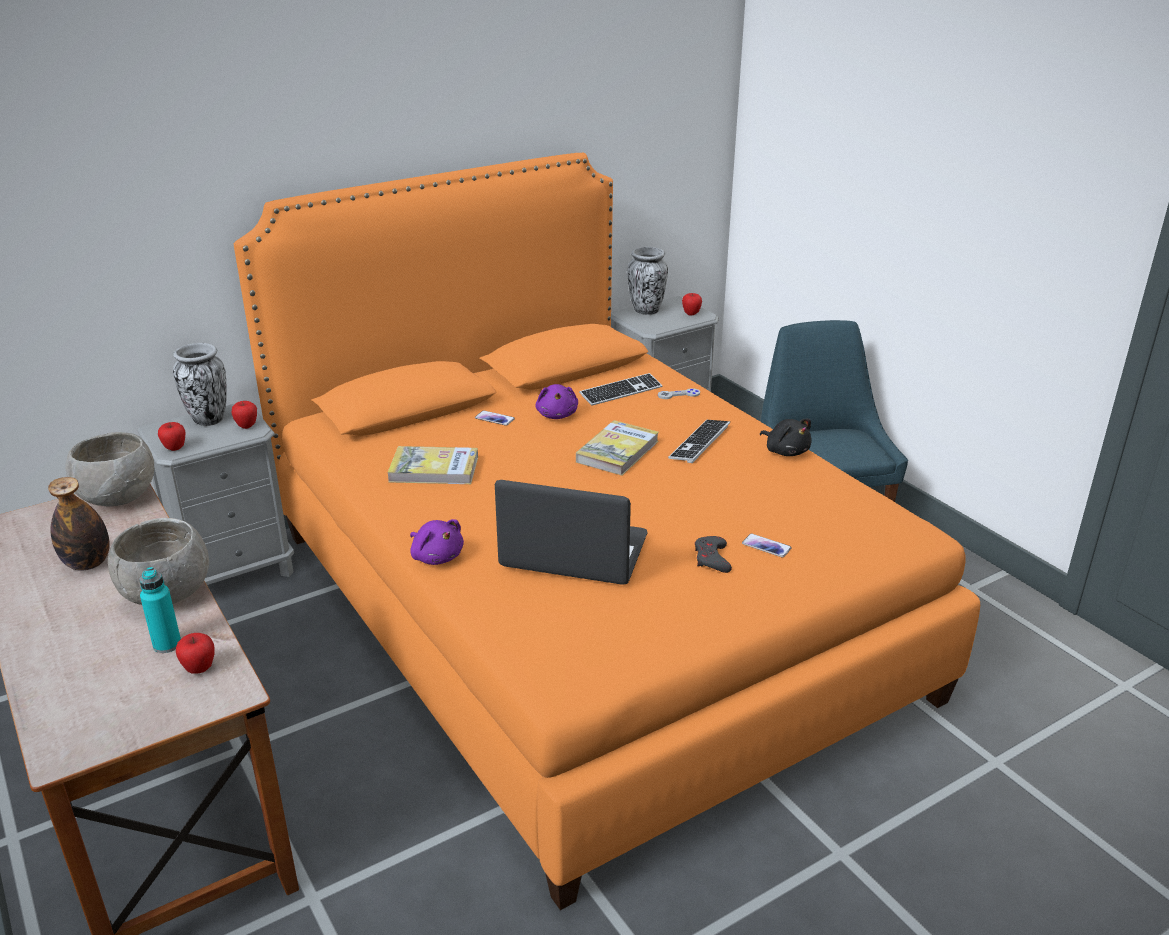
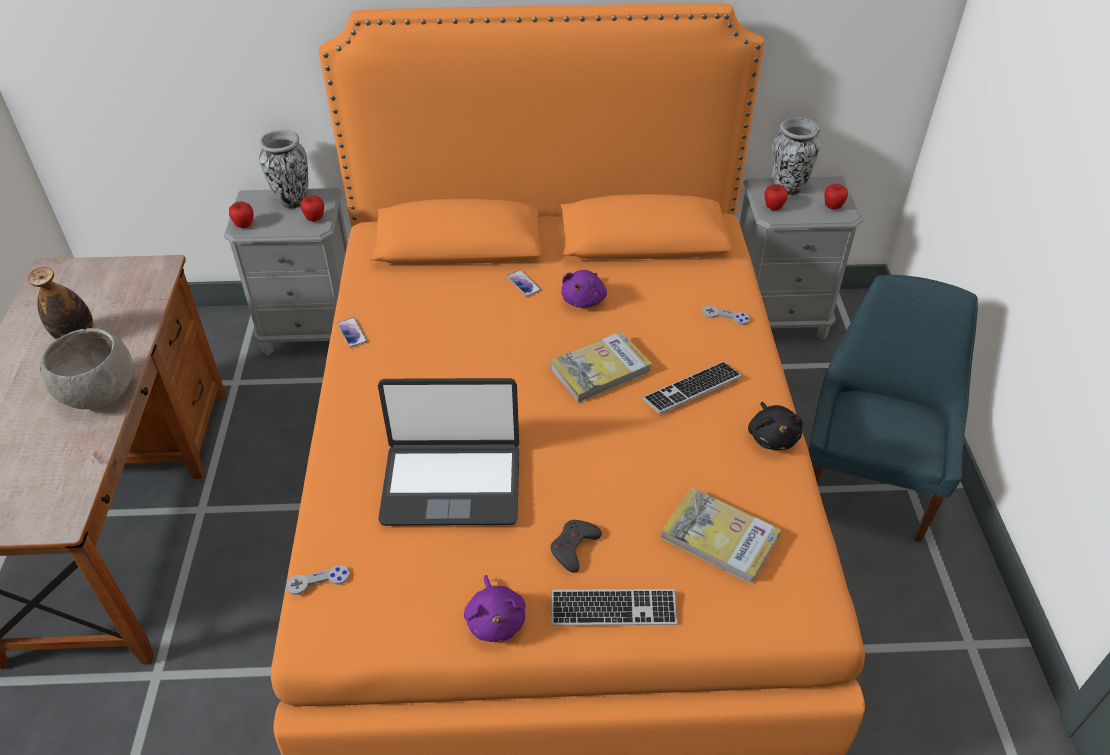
camera: 30 degrees right, 15 degrees up
grey bowl [65,432,154,506] -> none
turquoise bottle [139,567,181,653] -> none
apple [176,633,214,674] -> apple moved to [764,184,788,211]
book [387,446,478,484] -> book moved to [660,487,781,585]
purple plush toy [410,519,464,565] -> purple plush toy moved to [464,575,526,642]
laptop [495,480,648,585] -> laptop turned 135 degrees clockwise [378,378,519,526]
keyboard [579,373,662,406] -> keyboard moved to [552,589,677,626]
phone [742,533,791,557] -> phone moved to [337,318,367,348]
none -> grey game controller [286,565,350,595]

